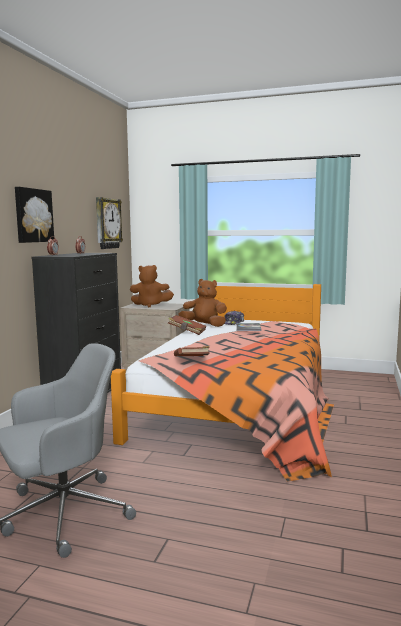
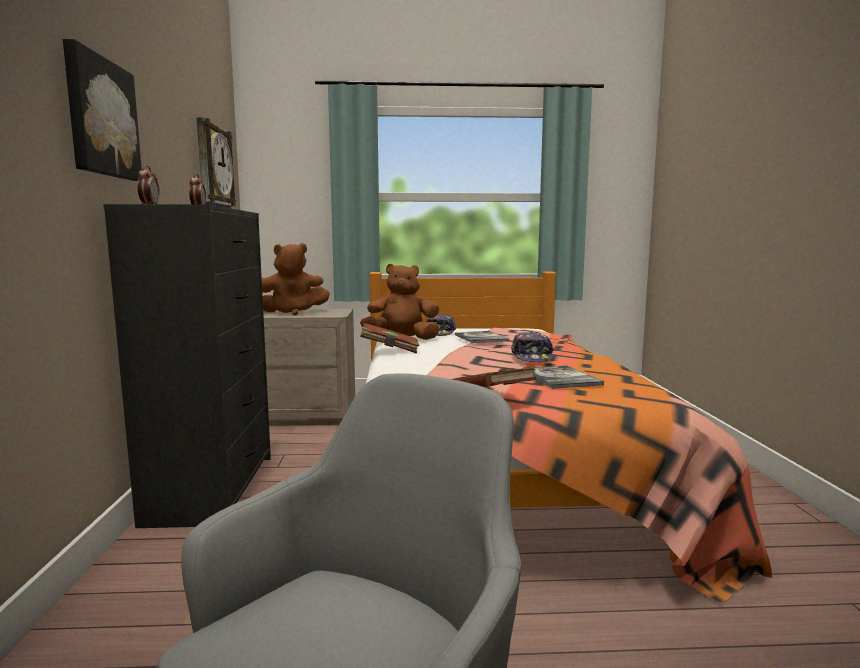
camera: 20 degrees left, 0 degrees up
none -> cap [511,332,554,362]
none -> book [521,366,604,389]

